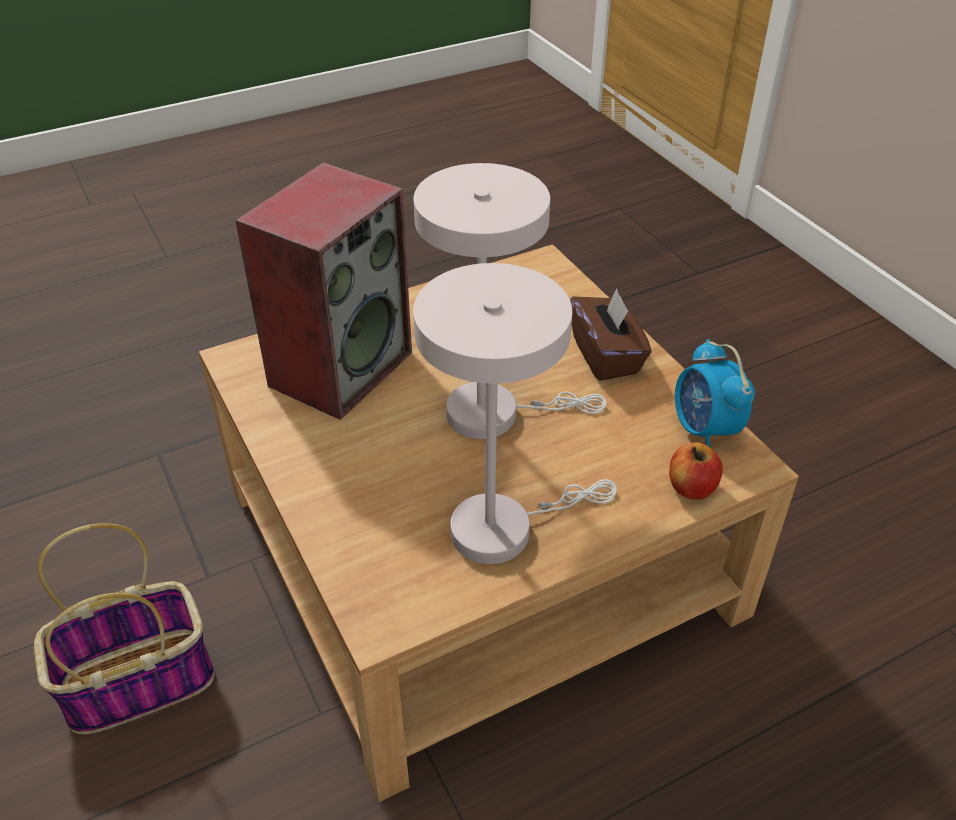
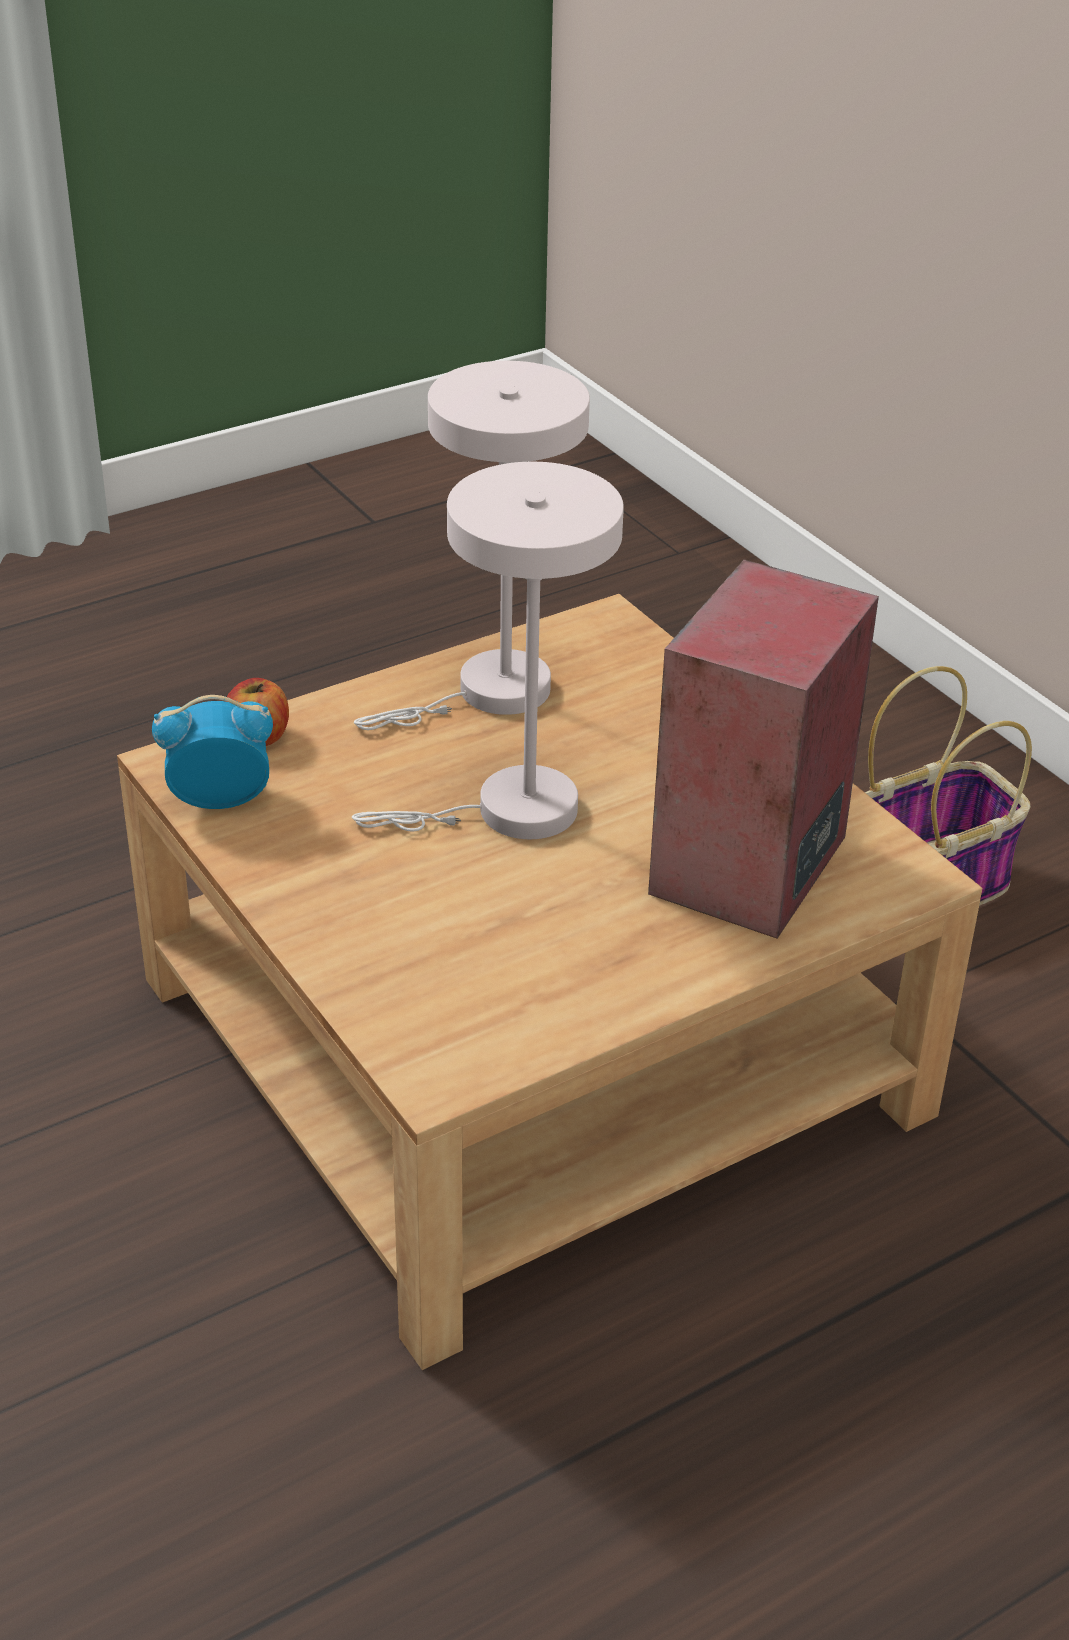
camera: 175 degrees right, 5 degrees down
brown tissue box [570,288,652,381] -> none
alarm clock [675,339,755,447] -> alarm clock turned 75 degrees counterclockwise [152,695,273,809]

